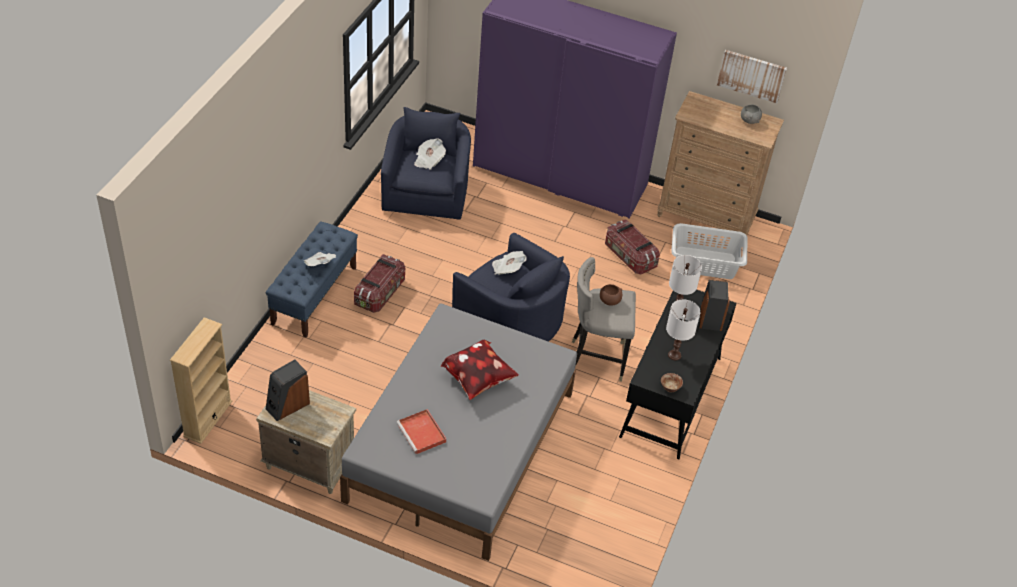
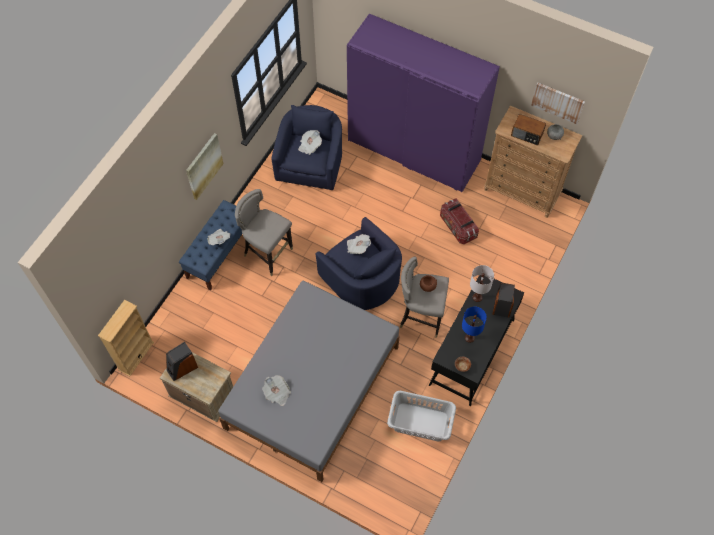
camera: 10 degrees right, 15 degrees up
storage box [354,254,406,313] -> grey stool [235,189,293,276]
red tray [397,409,446,454] -> newspaper [262,375,291,406]
pillow [441,339,519,400] -> none
white table lamp [666,300,700,360] -> blue table lamp [462,307,487,343]
grey laundry basket [671,223,747,279] -> grey laundry basket moved to [387,391,456,441]
none -> picture [186,133,224,200]
none -> radio [511,114,546,145]

